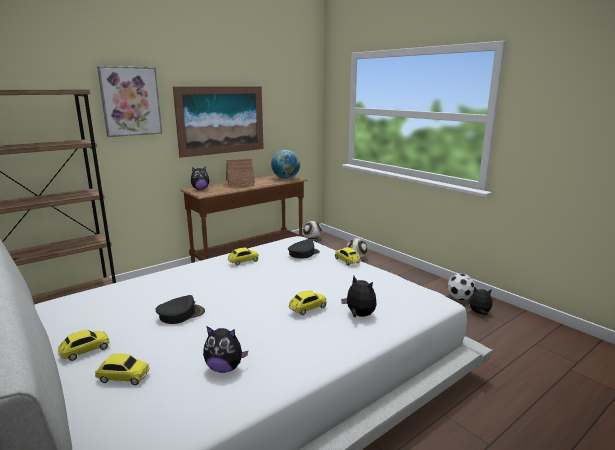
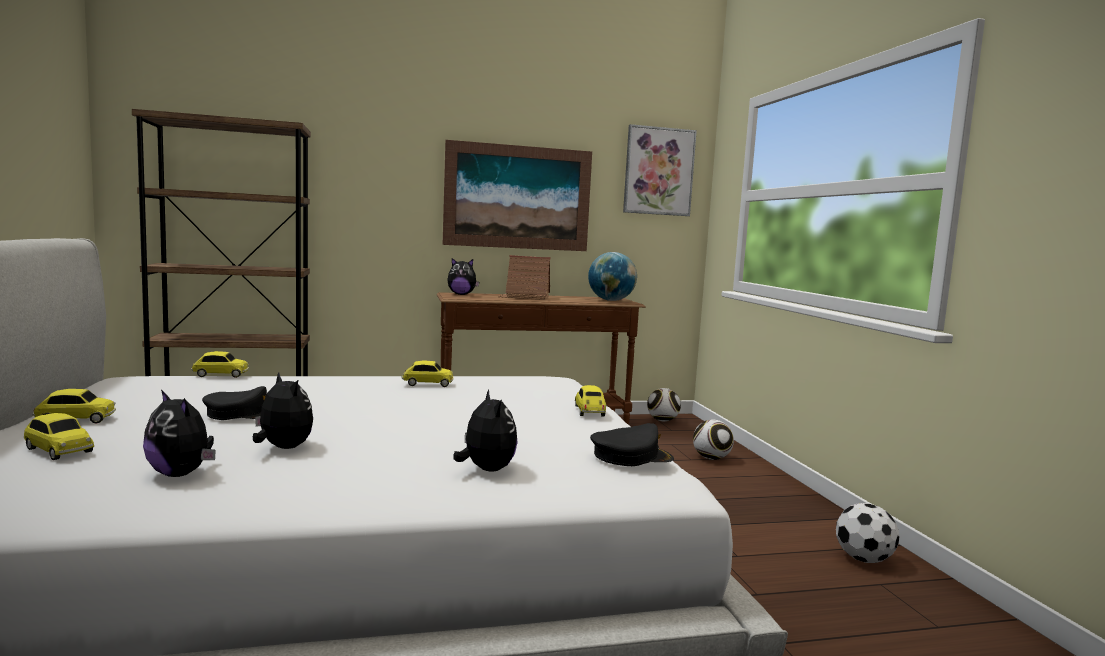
camera: 25 degrees right, 10 degrees down
picture [97,66,162,137] -> picture moved to [623,124,697,216]
black cap [288,239,320,258] -> black cap moved to [590,423,674,466]
toy car [288,290,327,315] -> toy car moved to [191,351,249,378]
plush toy [467,287,493,315] -> plush toy moved to [253,372,313,449]

